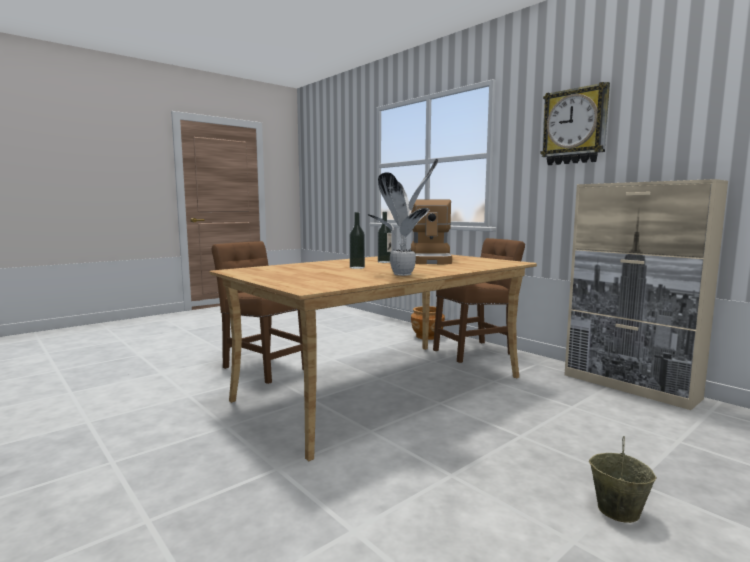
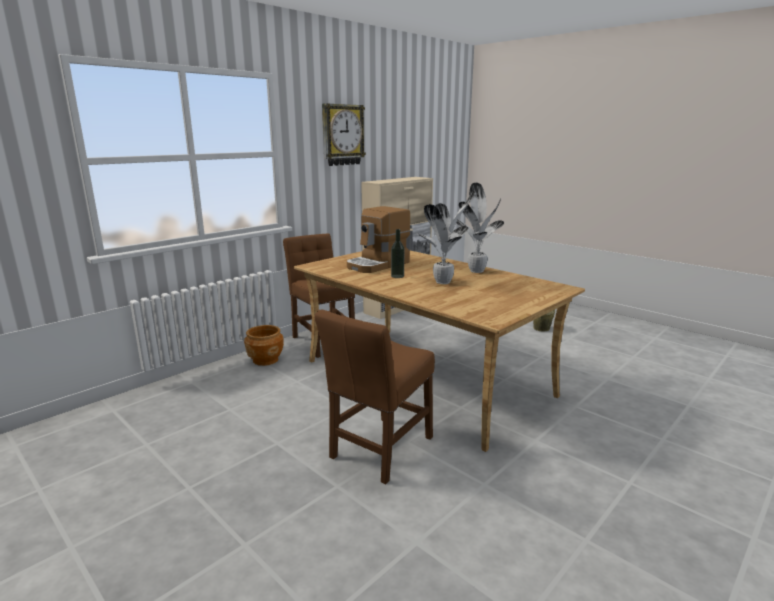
camera: 95 degrees left, 10 degrees up
bottle [349,212,365,269] -> potted plant [416,190,475,284]
coffee machine [411,200,452,264] -> coffee machine turned 135 degrees clockwise [347,206,410,273]

